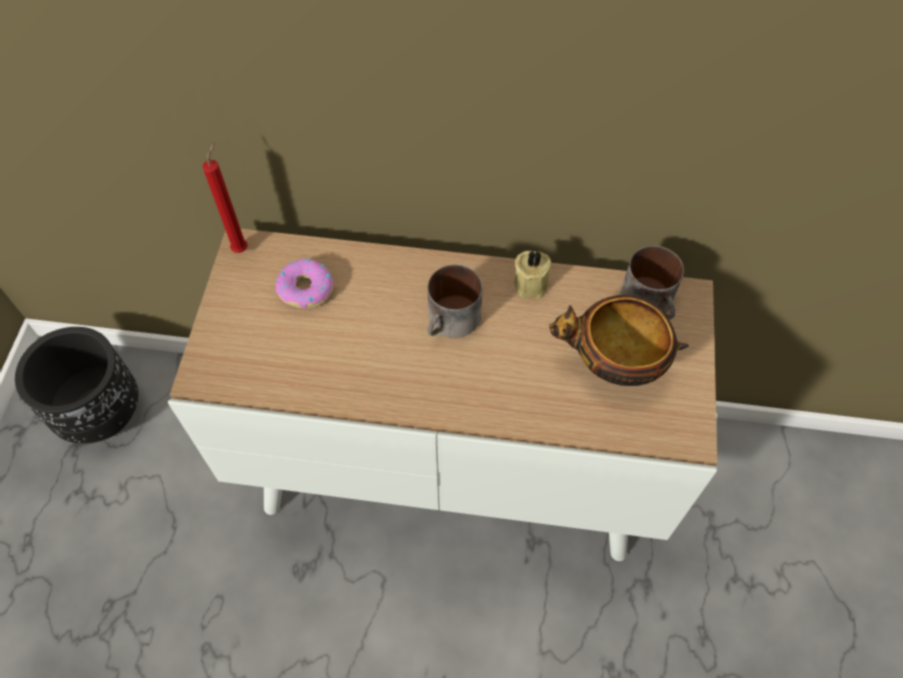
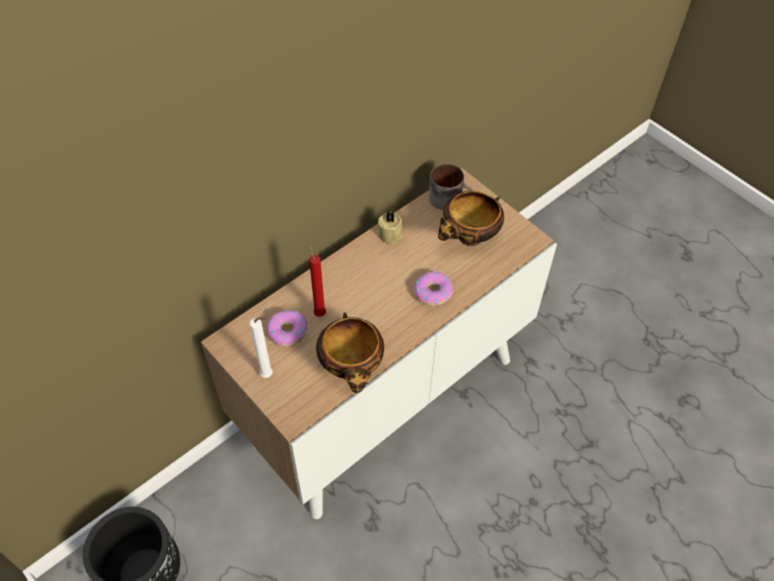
camera: 50 degrees left, 5 degrees down
red candle [202,143,248,253] -> red candle moved to [308,244,326,317]
mug [427,265,483,338] -> none
none -> white candle [250,317,273,378]
none -> bowl [316,312,384,393]
none -> donut [414,271,453,306]

